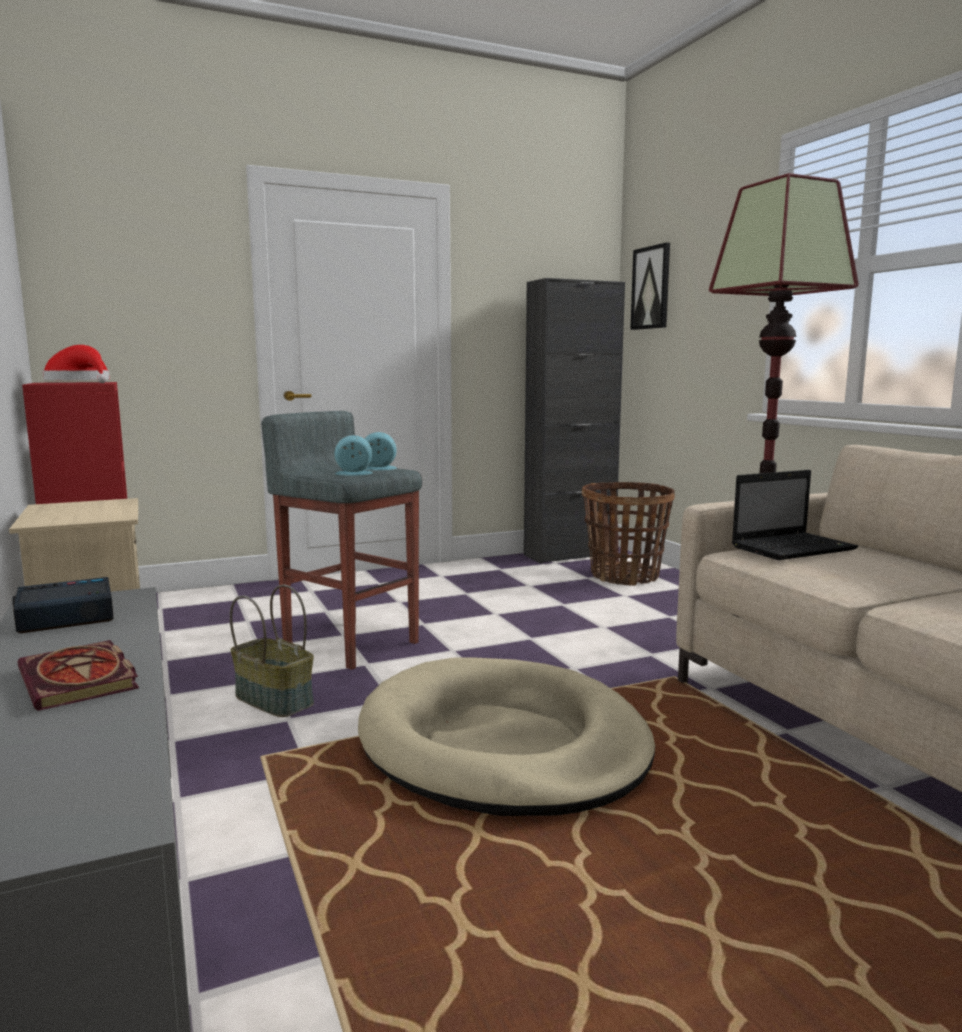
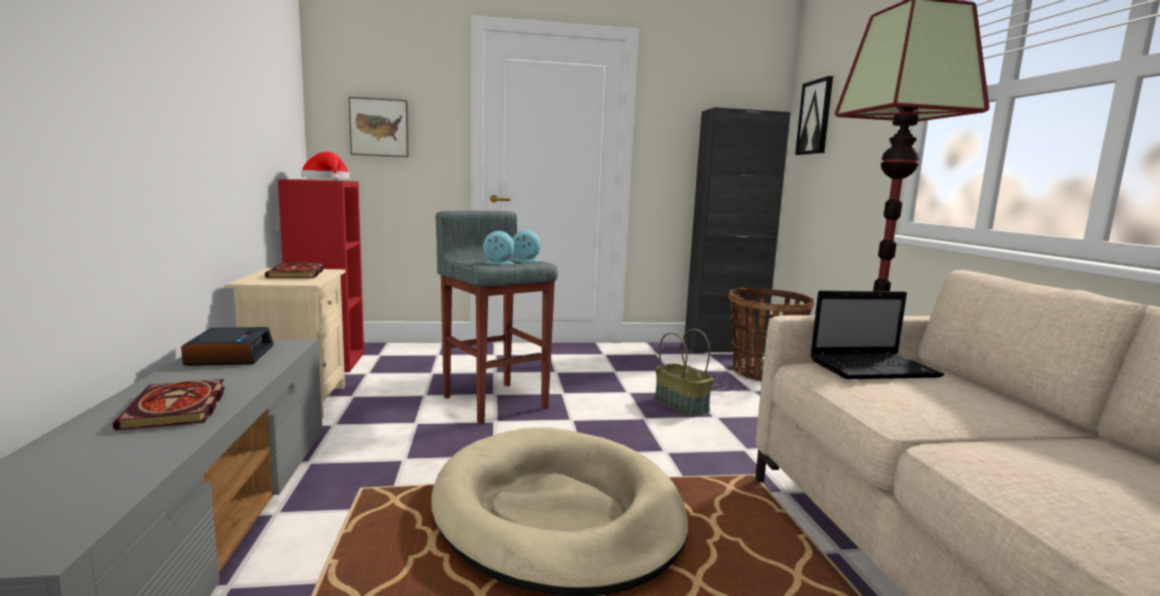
camera: 15 degrees right, 0 degrees up
alarm clock [12,577,114,633] -> alarm clock turned 90 degrees clockwise [181,327,274,366]
basket [230,585,314,717] -> basket moved to [655,329,714,416]
none -> book [265,262,324,278]
none -> picture [349,97,409,157]

